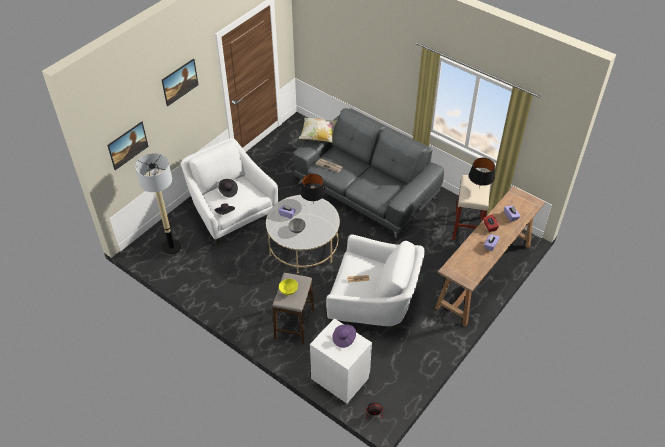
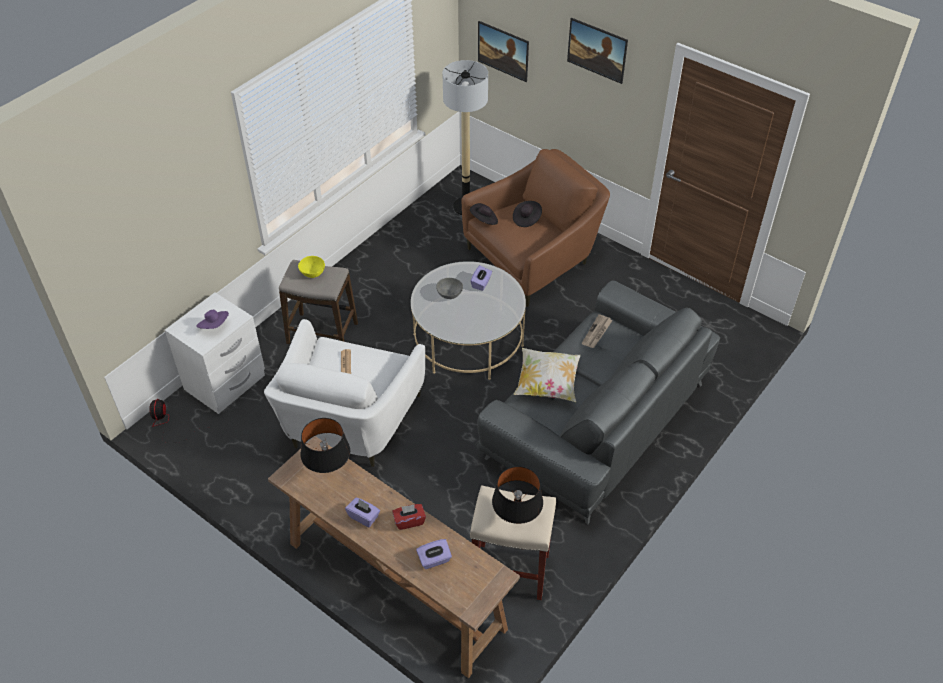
camera: 90 degrees right, 0 degrees up
white armchair [181,138,278,246] -> brown armchair [462,149,610,307]
pillow [299,117,337,143] -> pillow moved to [514,348,581,402]
black table lamp [300,174,326,201] -> black table lamp moved to [300,418,350,473]

